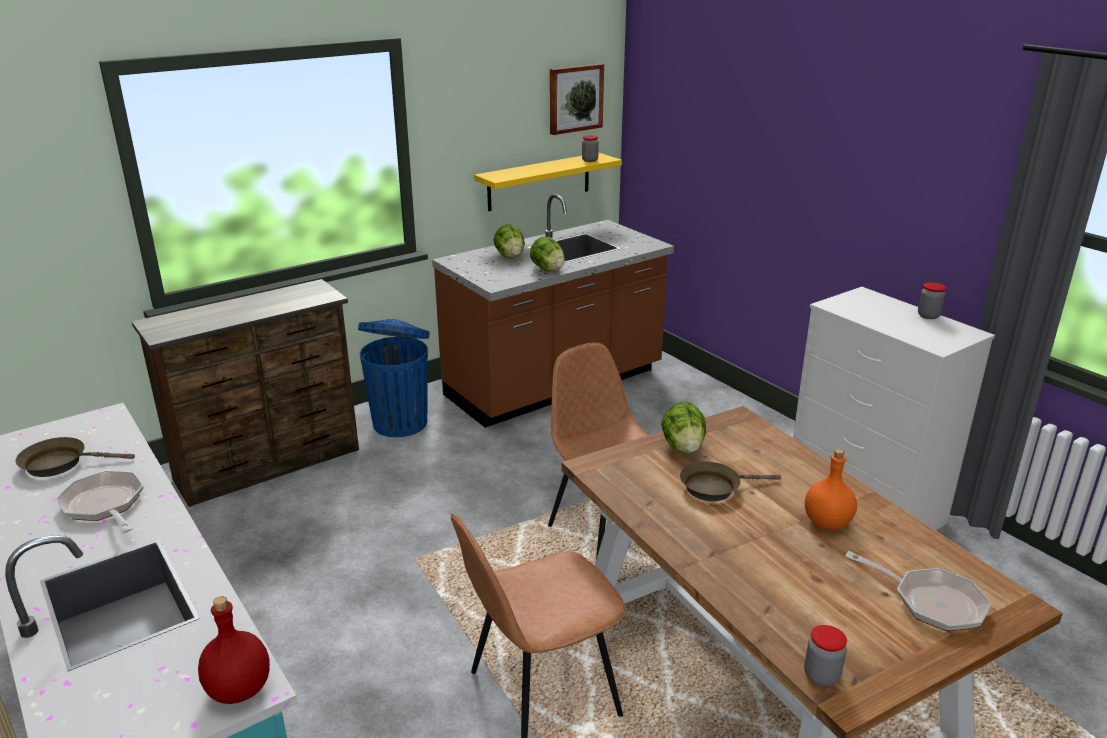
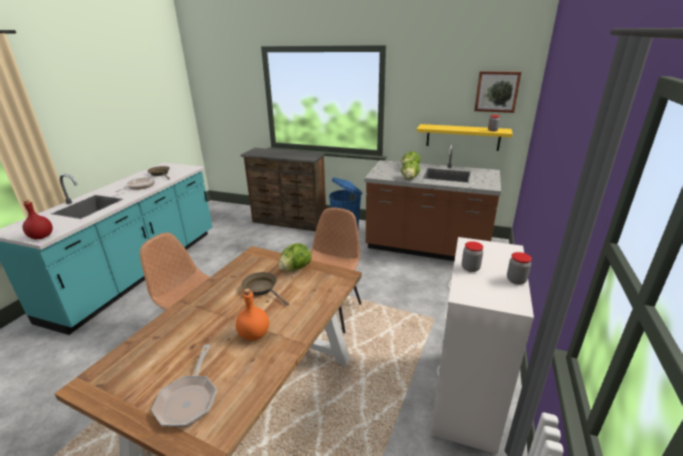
camera: 55 degrees right, 0 degrees up
jar [804,625,847,686] -> jar moved to [462,241,483,272]

